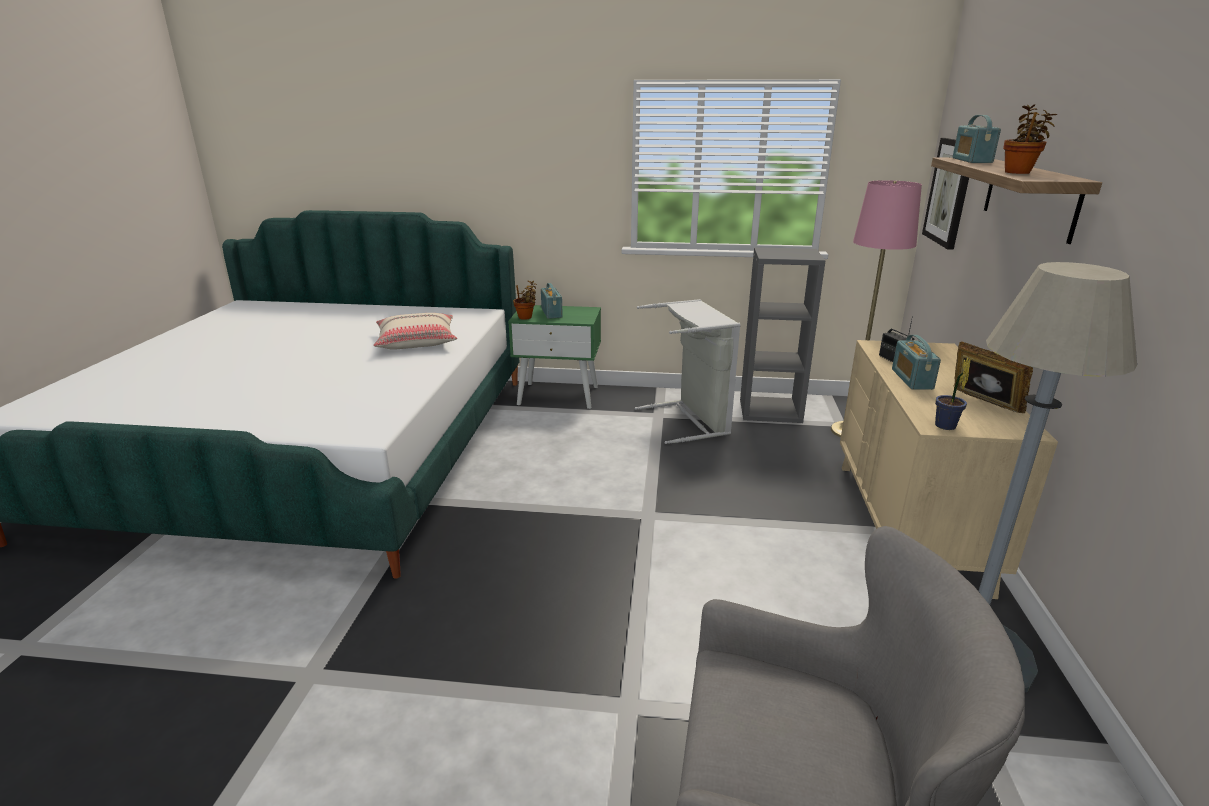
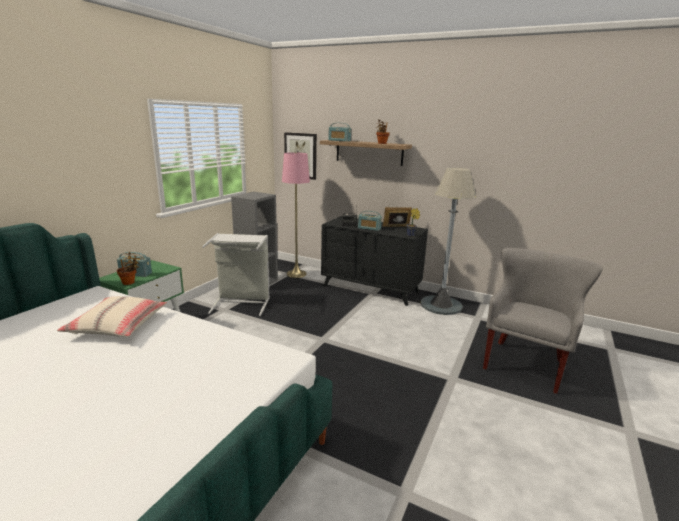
camera: 70 degrees left, 5 degrees down
beige dresser [840,340,1058,599] -> black dresser [321,216,428,306]

